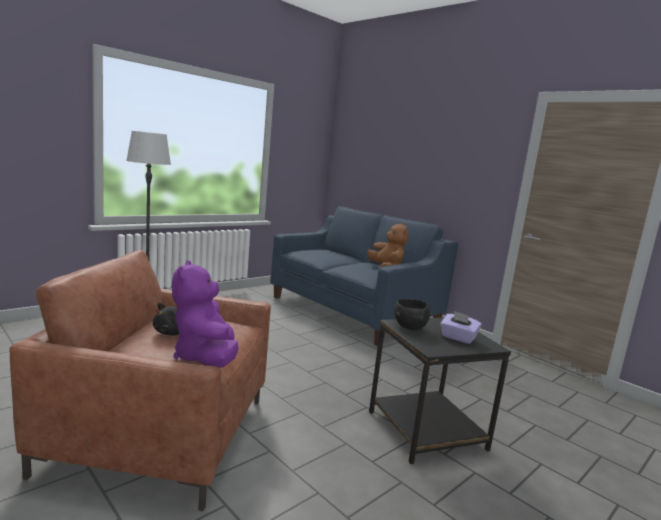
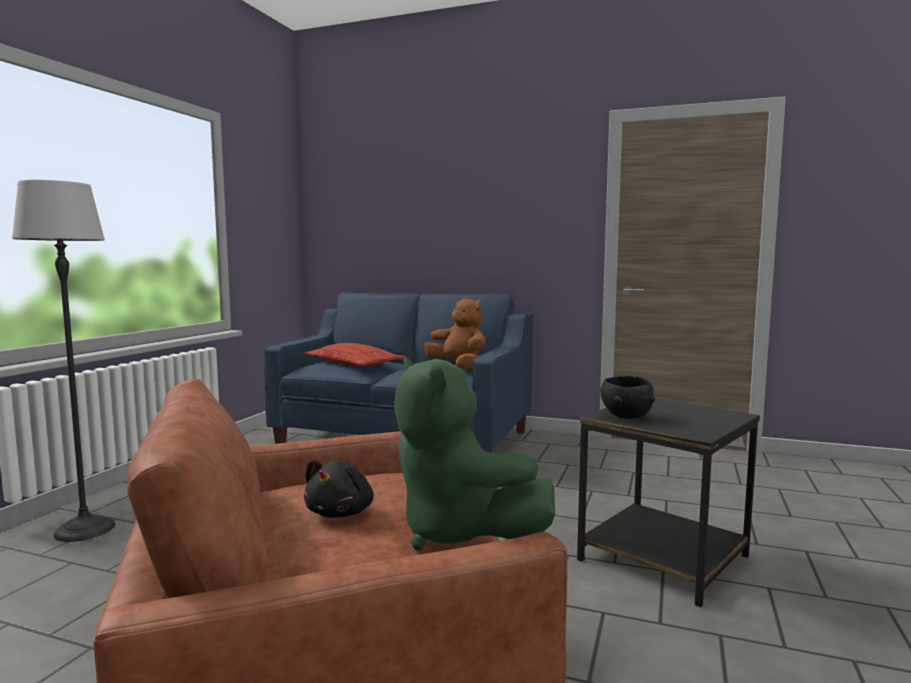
camera: 25 degrees left, 5 degrees down
purple plush toy [172,260,239,368] -> green plush toy [394,357,555,550]
purple tissue box [440,311,481,344] -> none
none -> pillow [302,343,406,366]

